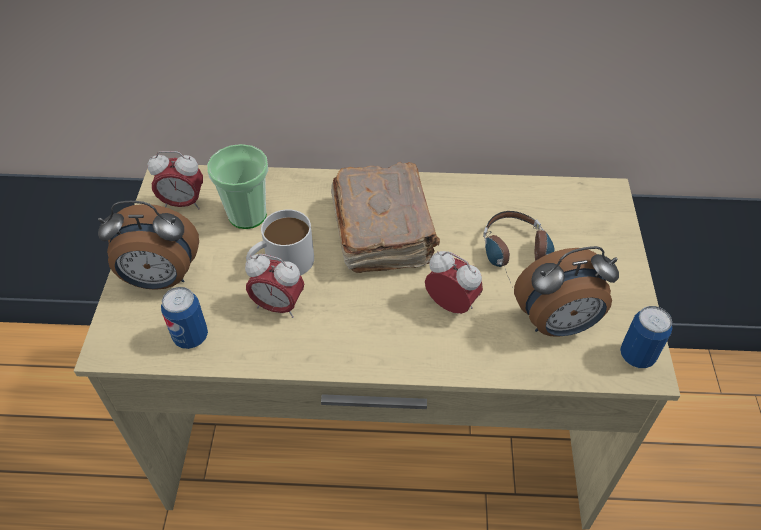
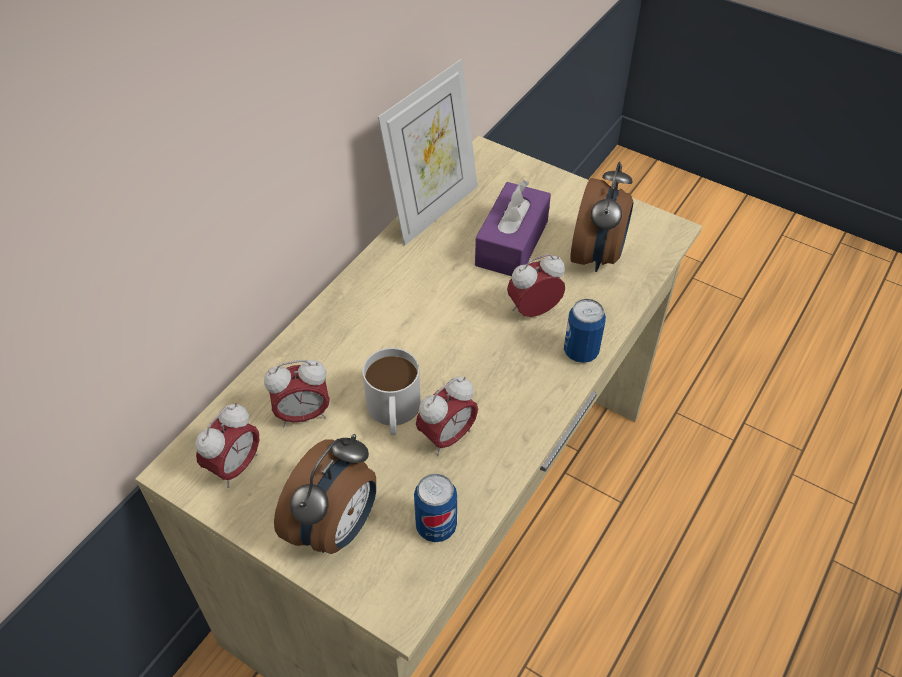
camera: 60 degrees left, 0 degrees up
cup [207,144,268,229] -> alarm clock [264,360,330,427]
brown book [331,162,440,273] -> none
headphones [483,211,554,288] -> purple tissue box [475,180,551,276]
can [620,306,672,368] -> can moved to [564,299,606,363]
none -> picture frame [378,59,478,246]

